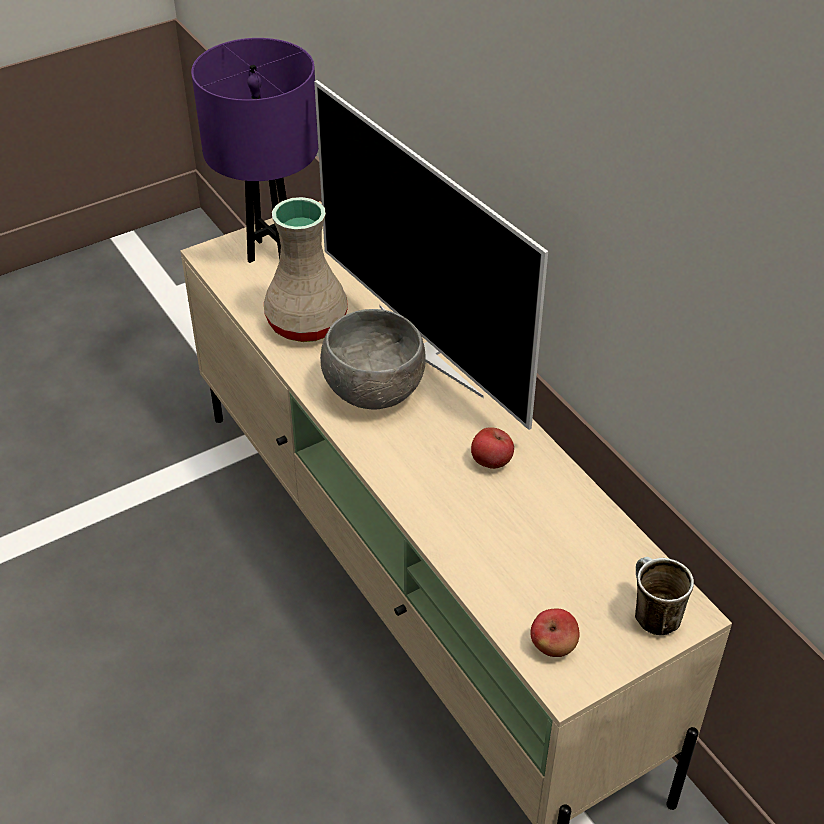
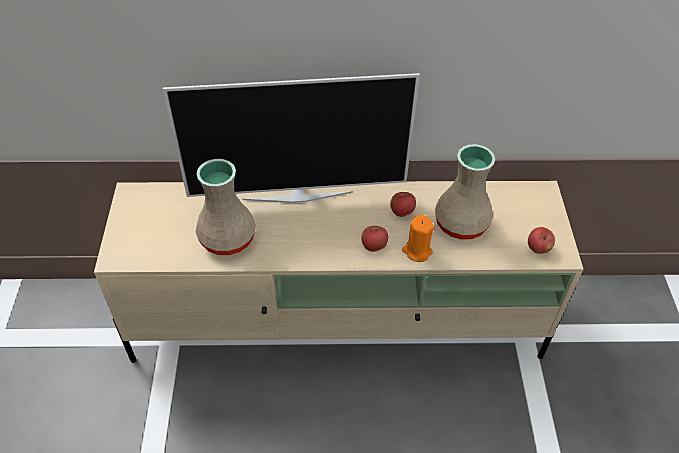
camera: 60 degrees left, 5 degrees up
purple table lamp [191,38,318,263] -> none
grey bowl [320,309,425,410] -> none
mug [635,557,694,635] -> none
none -> apple [361,226,388,252]
none -> orange candle [402,215,435,262]
none -> beige vase [435,144,495,240]

